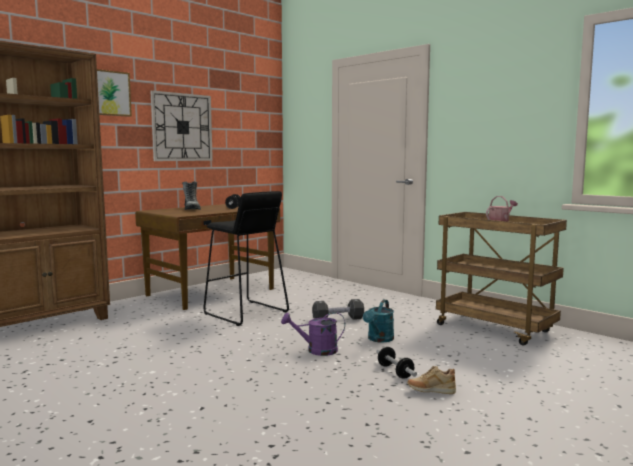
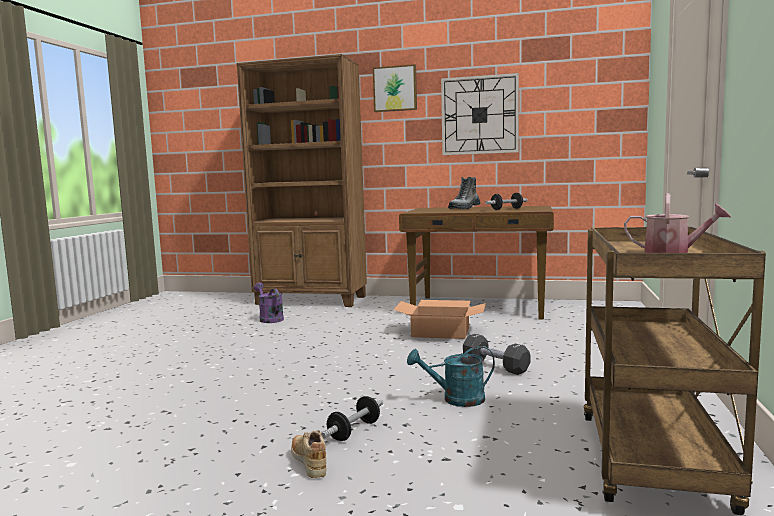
camera: 60 degrees right, 0 degrees up
black stool [203,191,289,326] -> cardboard box [393,300,486,339]
purple watering can [281,312,345,356] -> purple watering can moved to [254,283,284,323]

